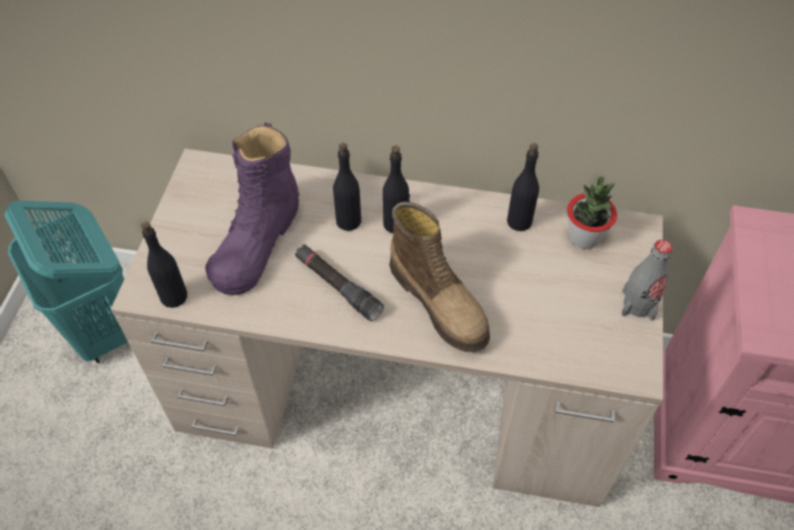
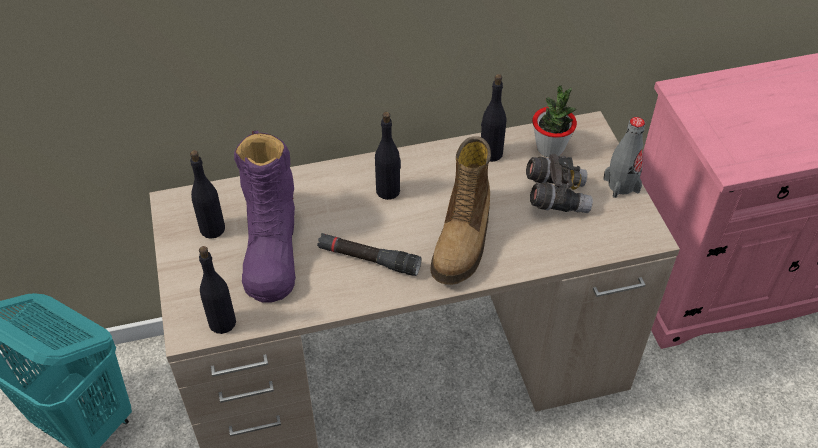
camera: 25 degrees left, 5 degrees down
black bottle [333,143,361,231] -> black bottle moved to [190,150,225,238]
boot [389,202,490,352] -> boot turned 75 degrees clockwise [431,136,491,285]
none -> grey binoculars [526,154,593,213]

